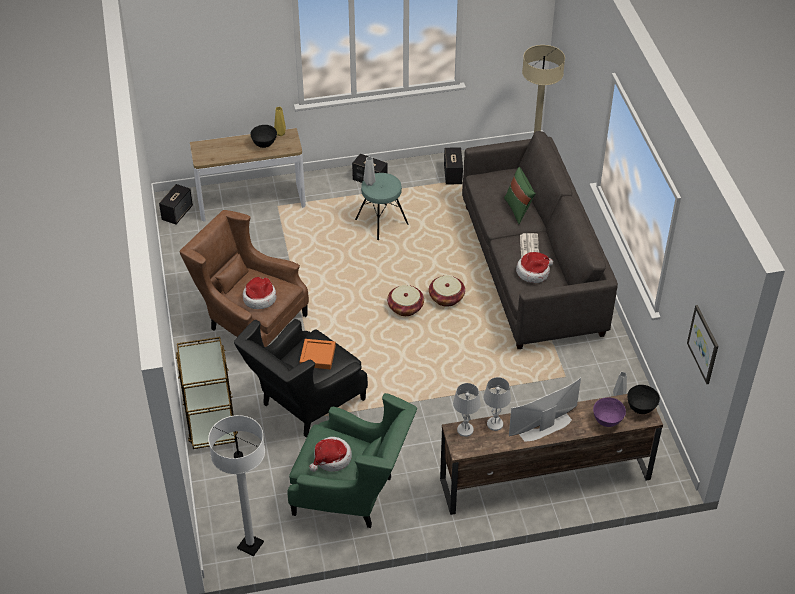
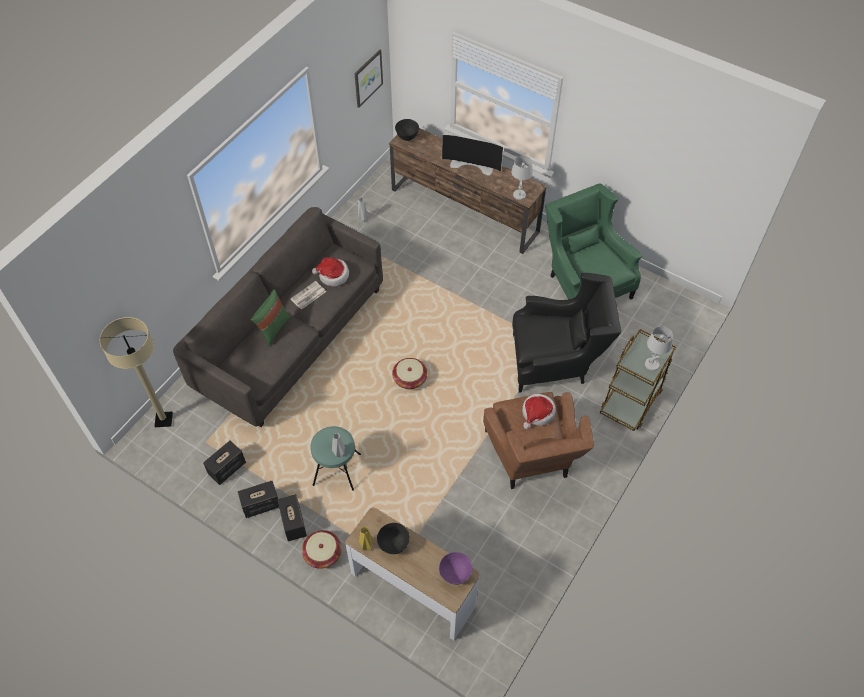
camera: 135 degrees left, 10 degrees up
speaker [159,184,193,224] -> speaker moved to [238,481,279,518]
white floor lamp [208,415,265,556] -> none
orange tray [300,339,336,369] -> none
hat [309,437,352,472] -> none
basket [429,276,465,307] -> basket moved to [302,530,342,569]
white table lamp [484,377,511,431] -> white table lamp moved to [645,326,673,371]
purple bowl [593,397,626,427] -> purple bowl moved to [439,552,472,585]

